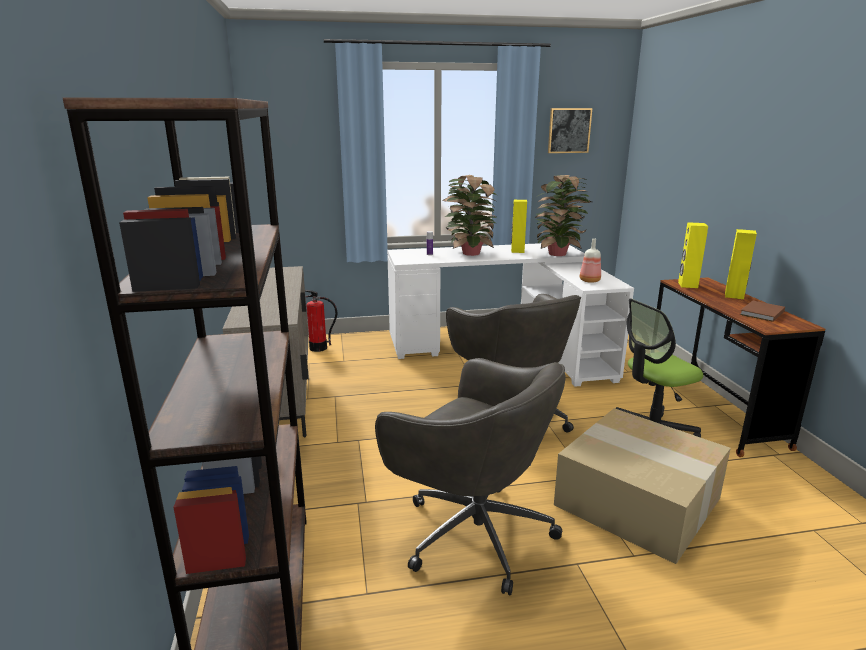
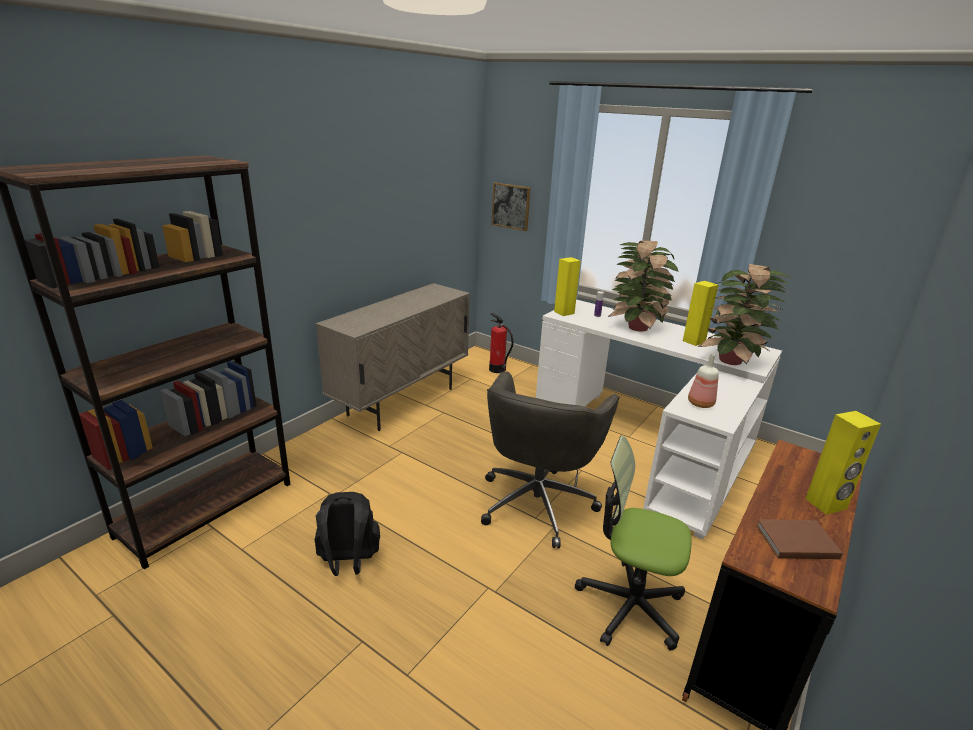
camera: 45 degrees right, 5 degrees up
grey office chair [375,358,566,595] -> black backpack [315,492,380,576]
picture [548,108,593,153] -> picture moved to [492,182,531,231]
cardboard box [554,408,731,564] -> none
yellow speaker [678,222,708,288] -> yellow speaker moved to [554,257,581,316]

